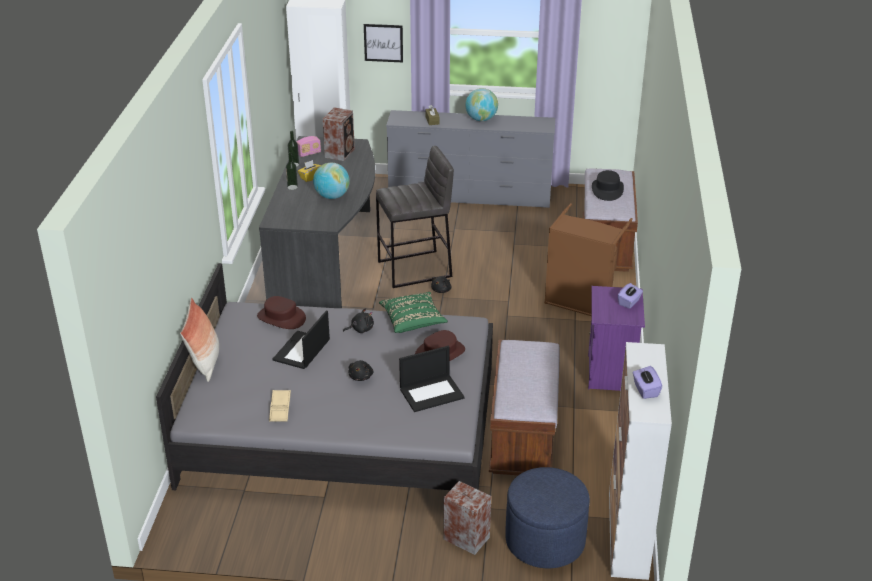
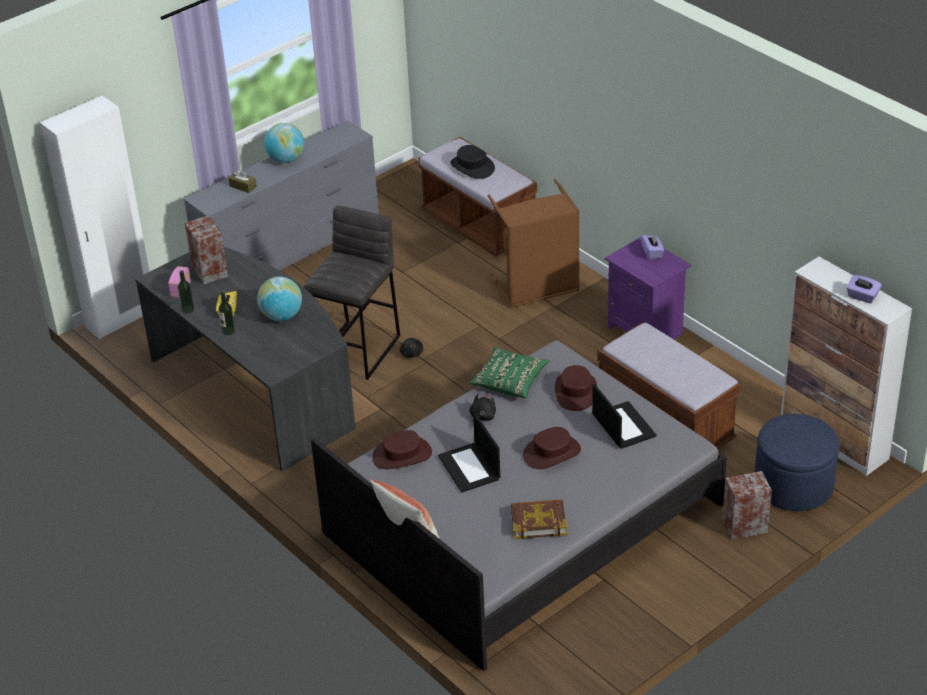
camera: 45 degrees left, 5 degrees up
beige tray [269,390,291,421] -> book [511,500,567,539]
black plush toy [348,360,373,381] -> brown hat [523,427,581,469]
picture [364,24,403,62] -> none
laptop [399,346,465,412] -> laptop turned 45 degrees counterclockwise [592,384,656,449]

